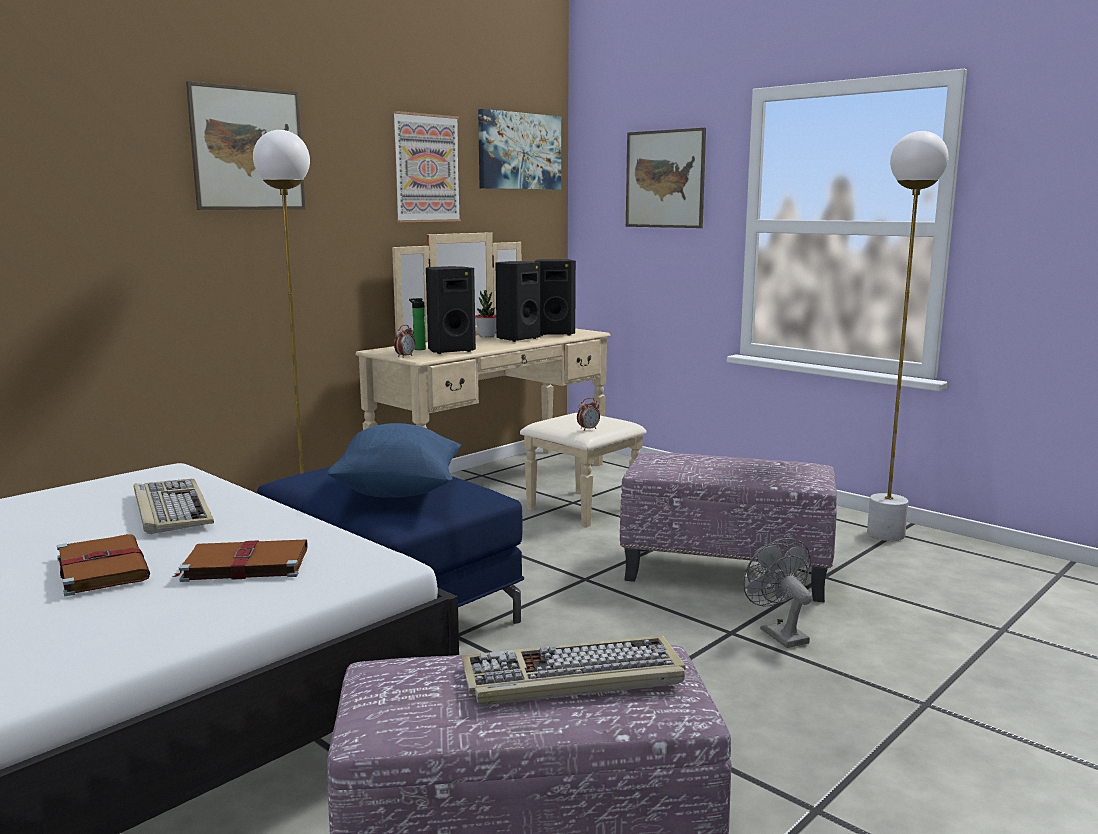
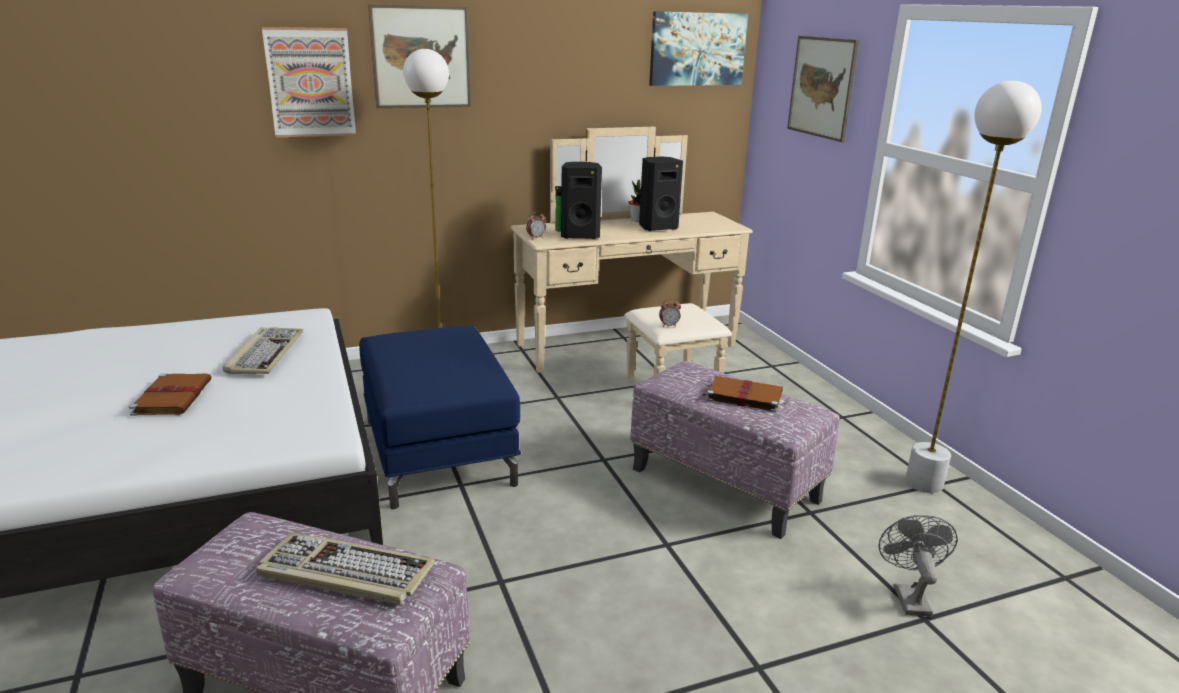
camera: 25 degrees right, 10 degrees up
brown book [172,539,307,582] -> brown book moved to [701,376,783,412]
blue pillow [327,423,462,498] -> none
picture [392,111,461,222] -> picture moved to [262,27,356,138]
black speaker [535,259,576,336] -> none
grey fan [743,538,812,648] -> grey fan moved to [878,515,958,617]

